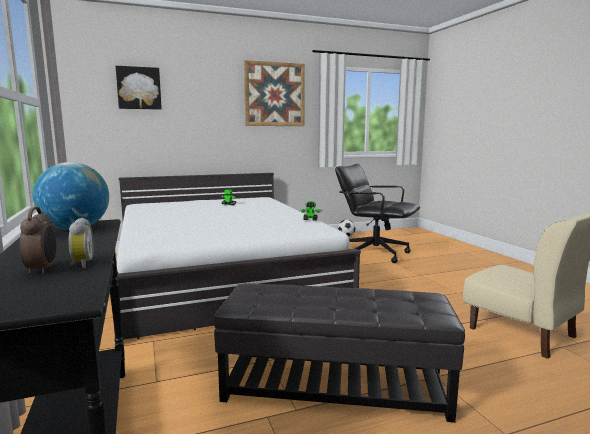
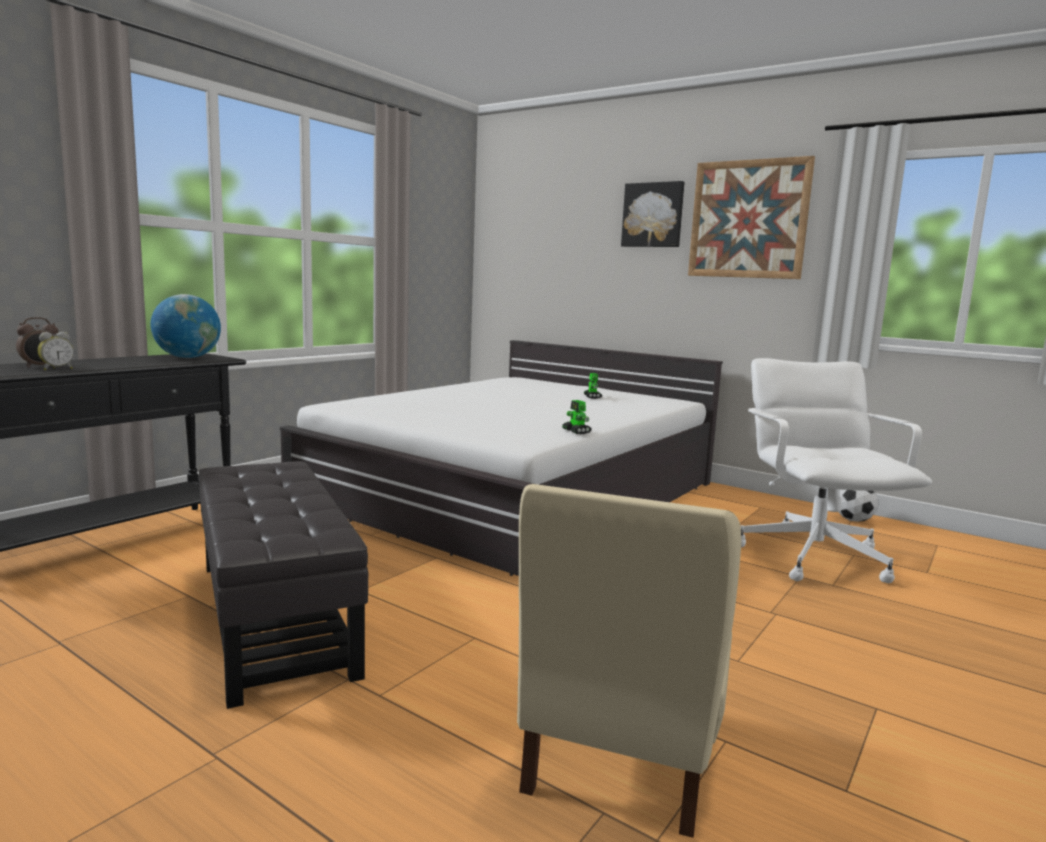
camera: 55 degrees right, 0 degrees up
picture [116,66,162,110] -> picture moved to [621,181,684,247]
black office chair [335,164,420,263] -> white office chair [741,358,932,583]

